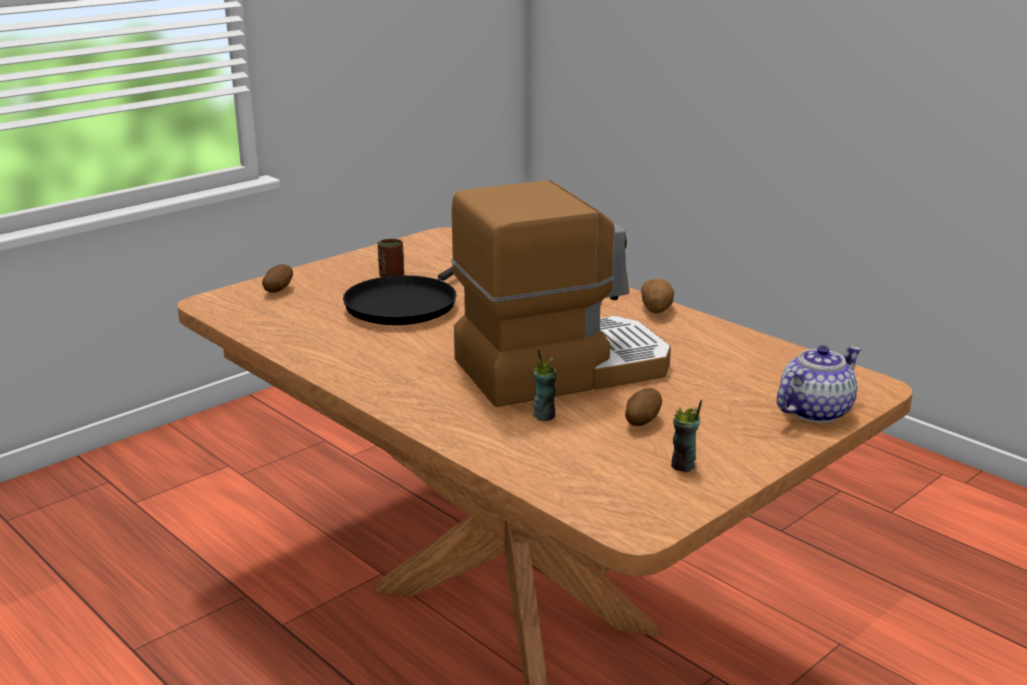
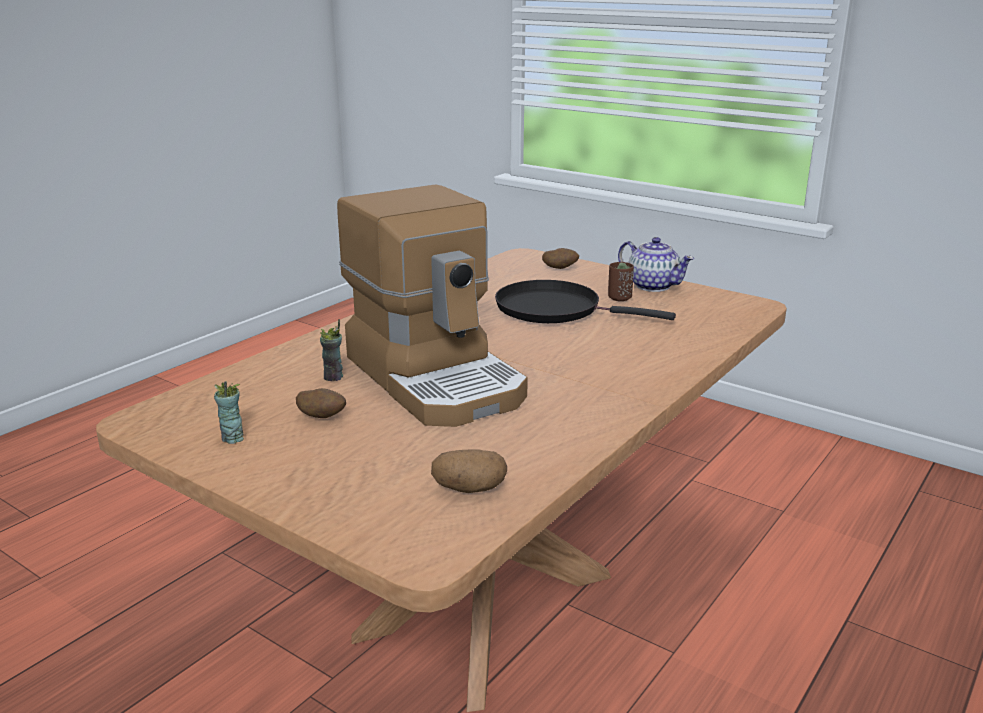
camera: 80 degrees right, 0 degrees up
potato [641,279,674,314] -> potato moved to [431,449,507,493]
teapot [777,345,861,423] -> teapot moved to [618,237,694,292]

